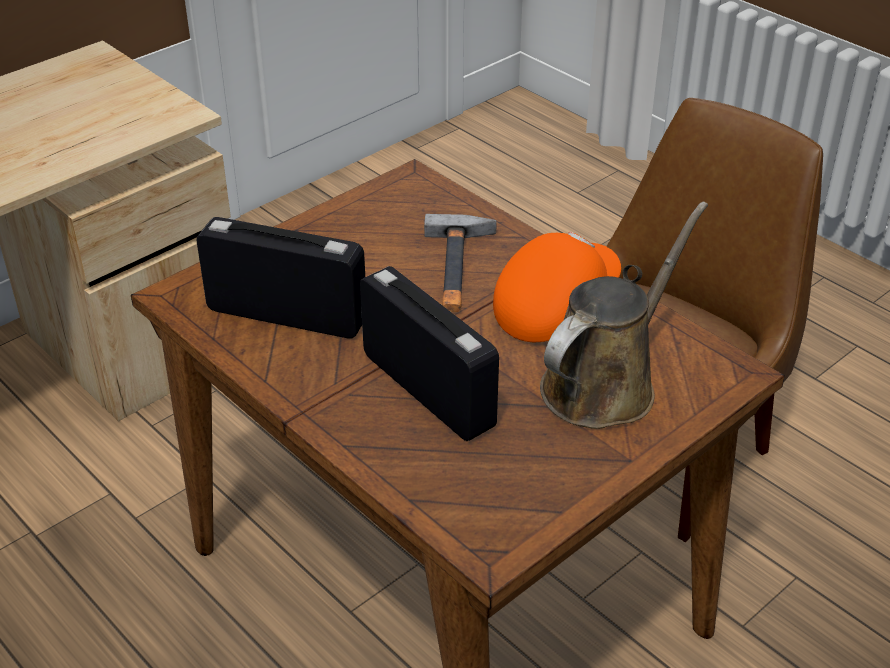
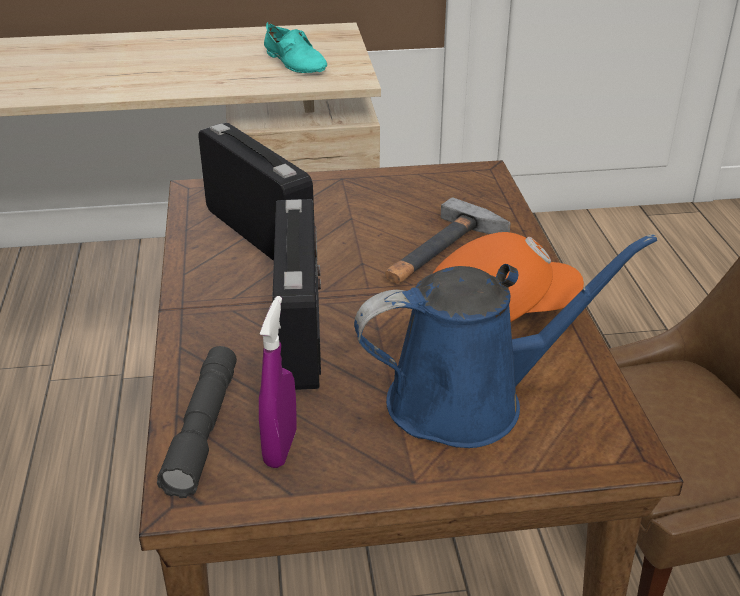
camera: 35 degrees right, 5 degrees down
brown watering can [540,202,708,429] -> blue watering can [354,234,657,448]
none -> grey flashlight [157,346,237,498]
none -> purple spray bottle [259,296,297,468]
none -> turquoise shoe [264,22,327,73]

